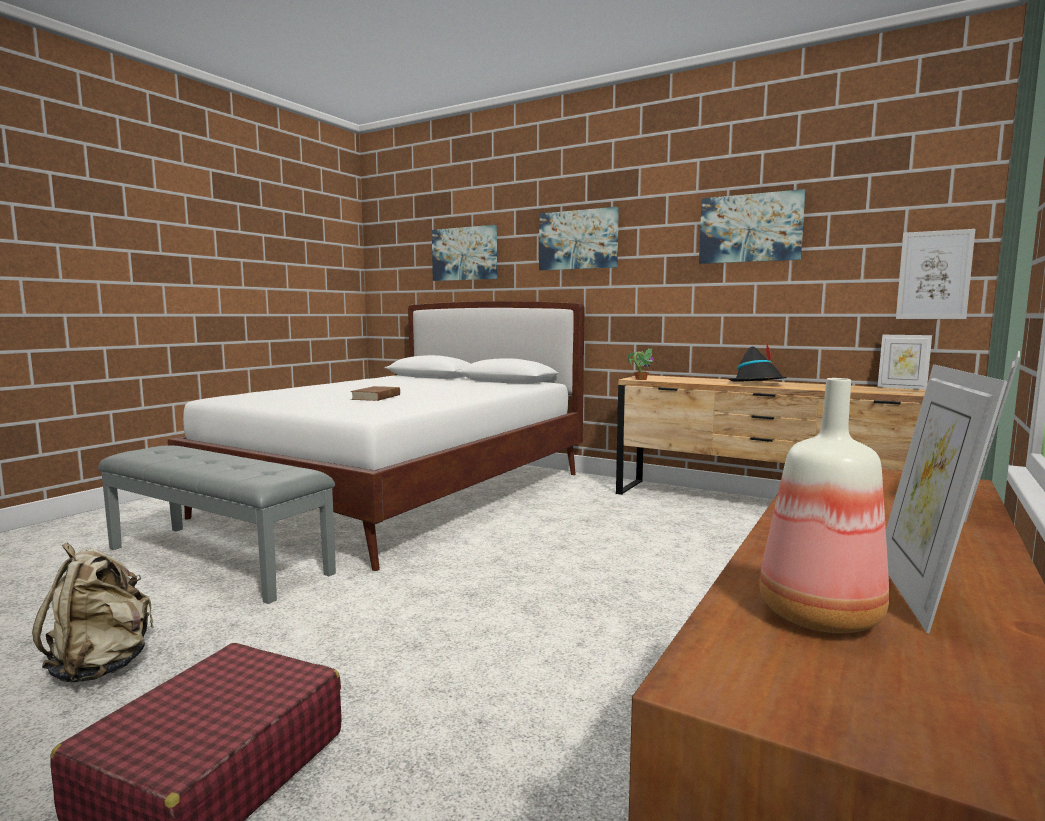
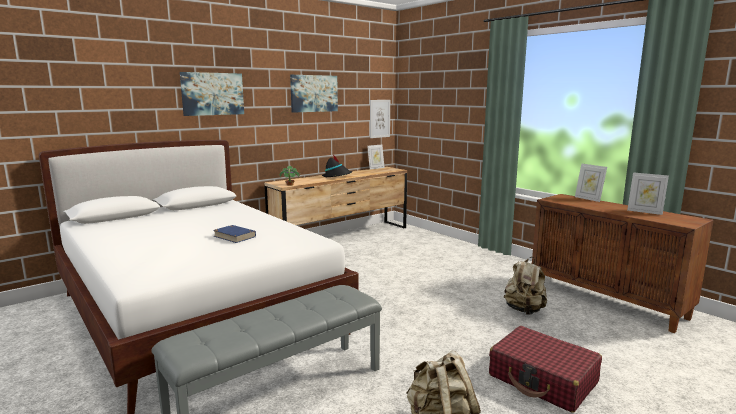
camera: 70 degrees left, 5 degrees up
brown book [350,386,400,401] -> blue book [213,225,256,243]
picture [432,225,497,281] -> none
bottle [759,378,889,633] -> none
none -> beige backpack [504,257,547,315]

